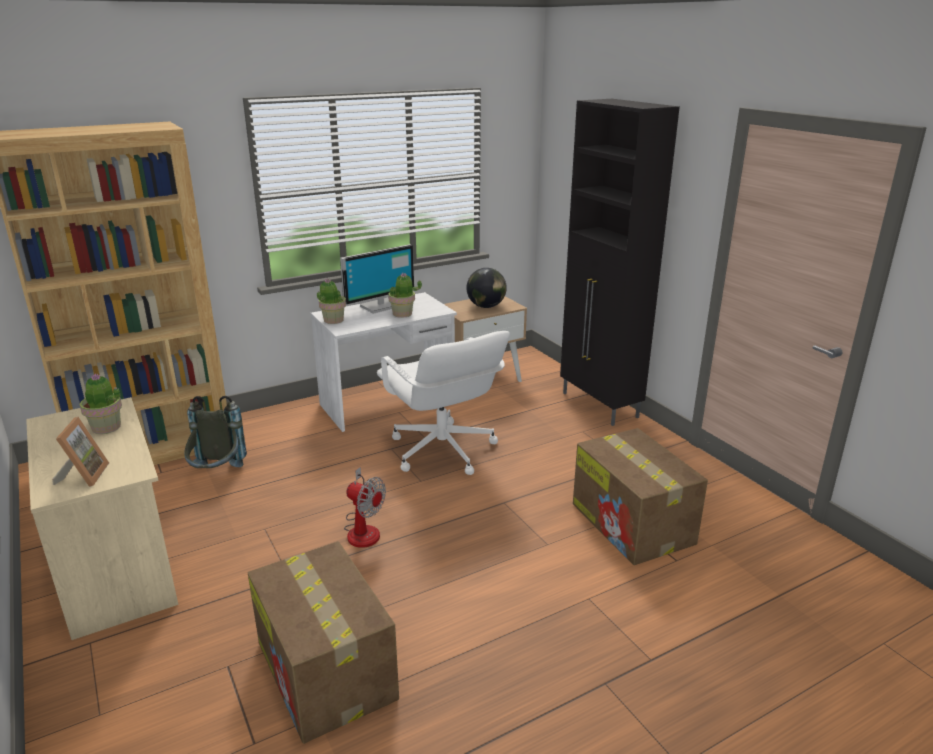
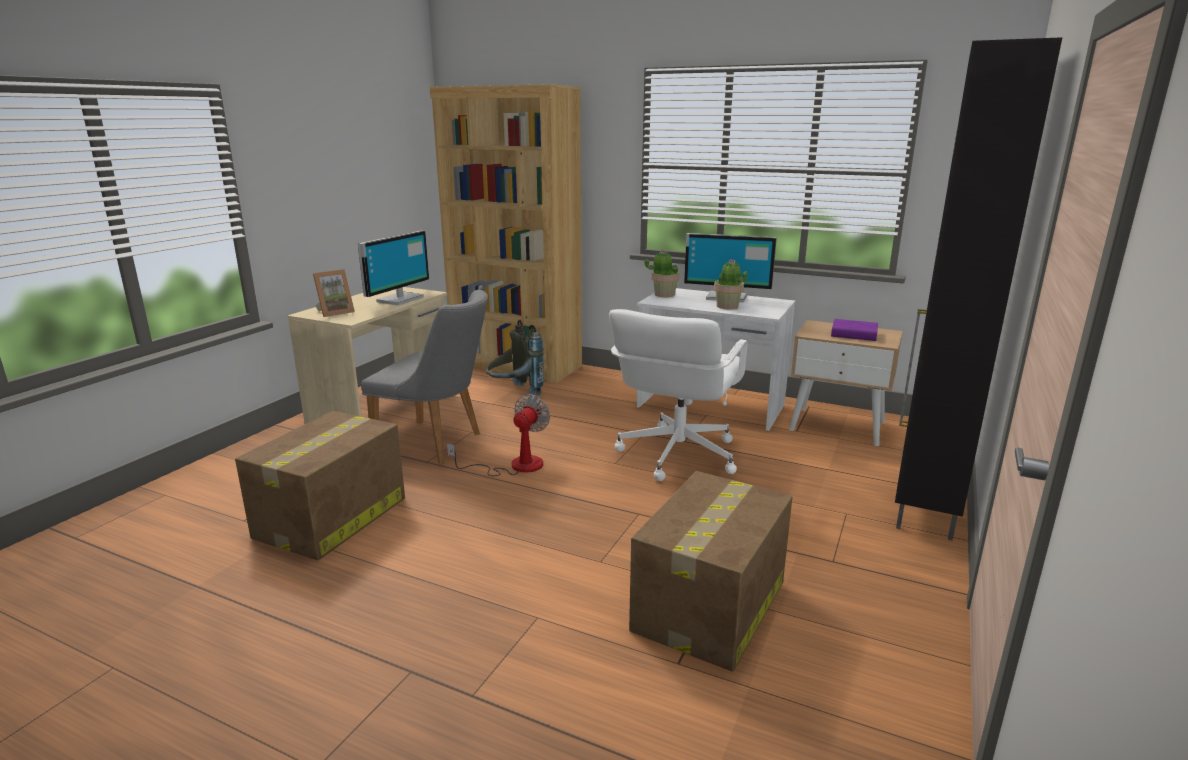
camera: 55 degrees right, 5 degrees down
potted plant [80,373,122,434] -> monitor [358,231,429,306]
fan [344,467,386,548] -> fan turned 150 degrees counterclockwise [447,394,550,476]
globe [466,268,507,308] -> purple book [831,319,878,341]
none -> grey chair [361,290,488,464]

